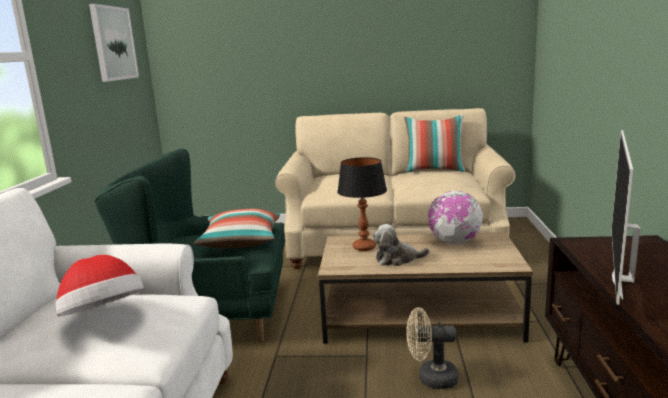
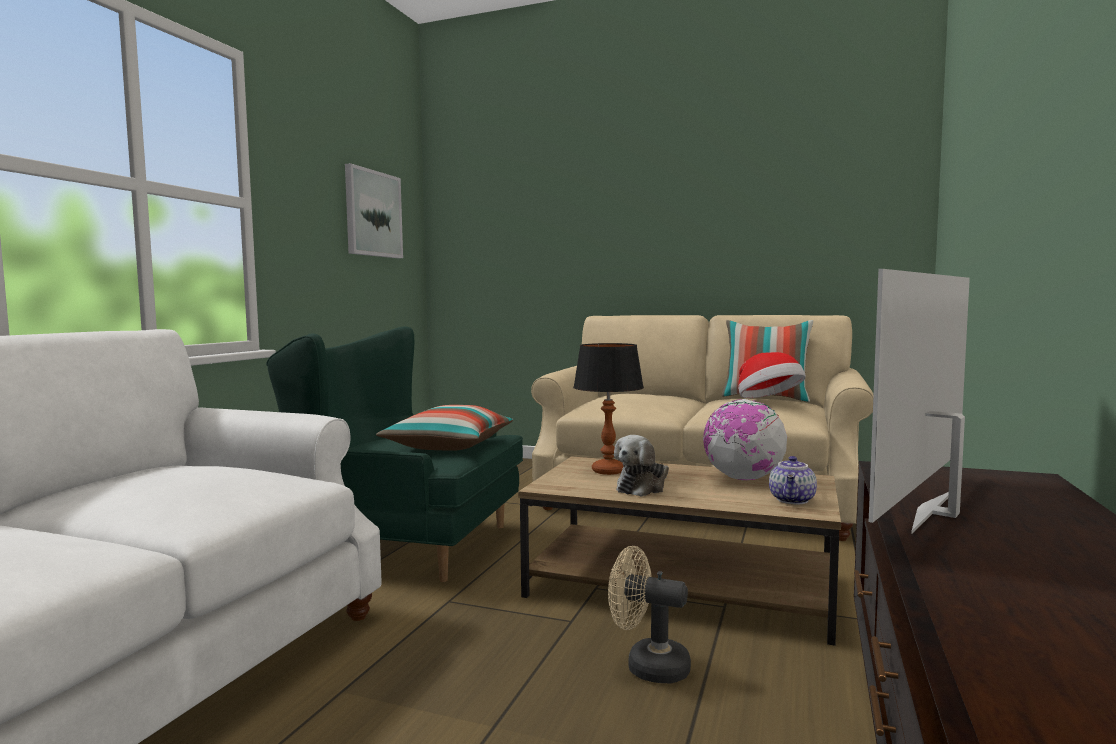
camera: 15 degrees right, 10 degrees down
hat [55,255,144,316] -> hat moved to [738,352,806,398]
plush toy [372,224,430,266] -> plush toy turned 60 degrees counterclockwise [614,435,669,497]
none -> teapot [769,456,817,504]

